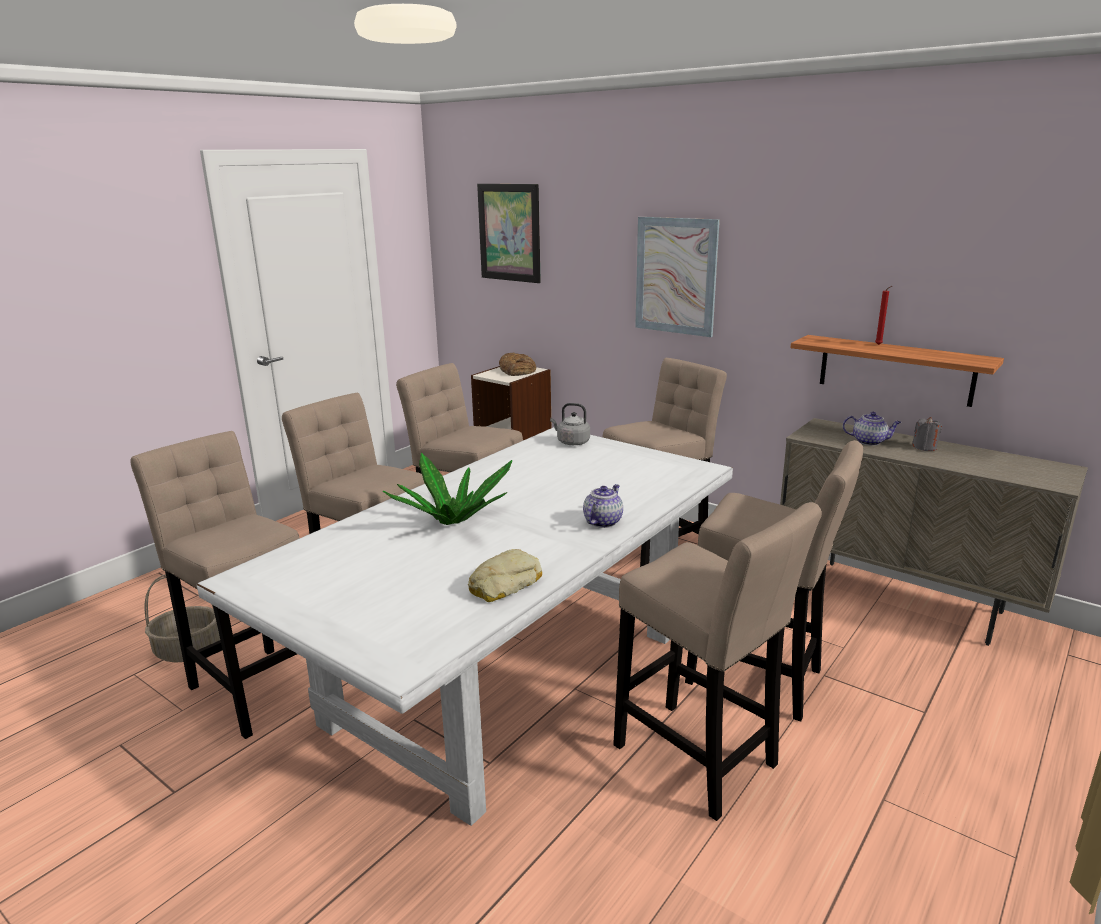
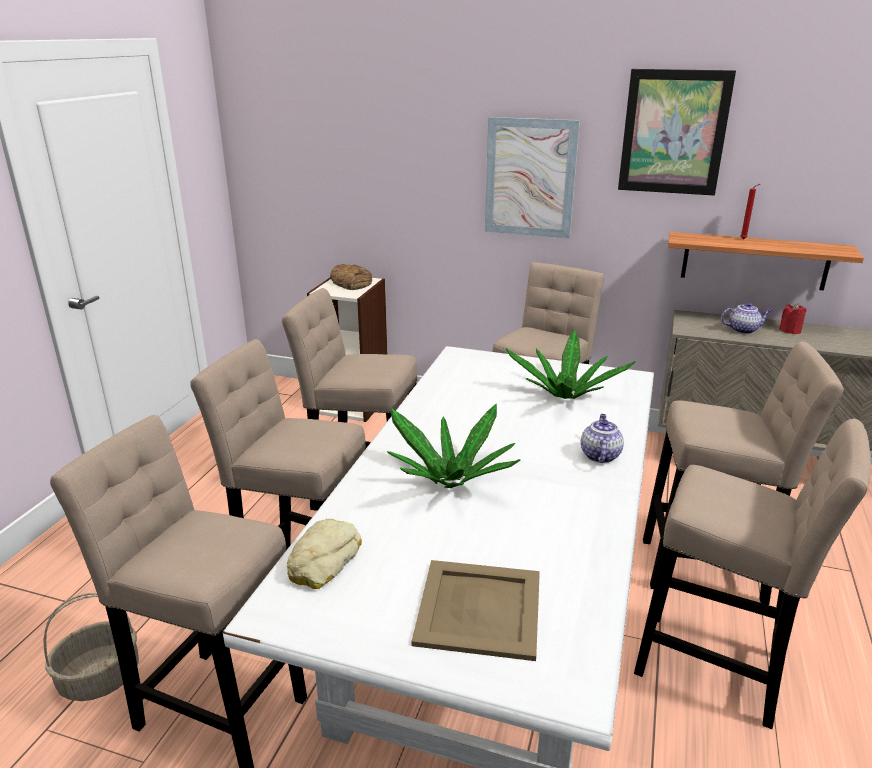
camera: 20 degrees left, 5 degrees up
bread [468,549,542,602] -> bread moved to [287,519,362,589]
picture [477,184,541,283] -> picture moved to [618,69,736,196]
grey kettle [550,403,590,445] -> none
grey candle [912,417,942,451] -> red candle [779,303,806,334]
none -> beige tray [411,560,540,661]
none -> potted plant [505,330,635,399]

